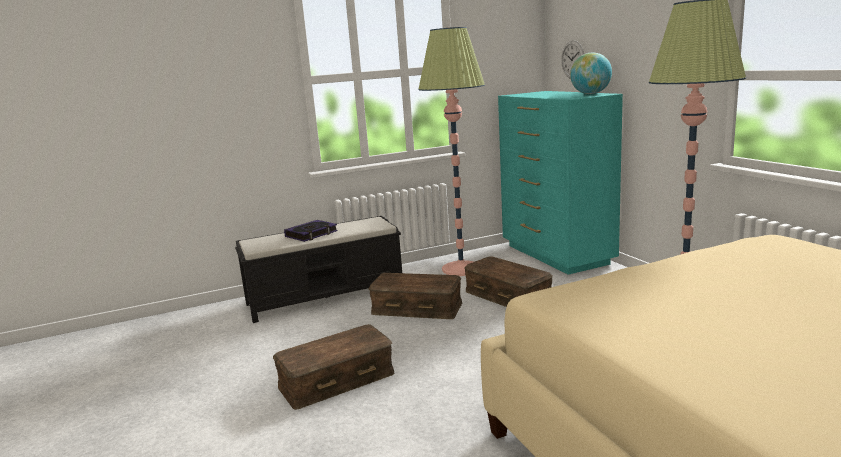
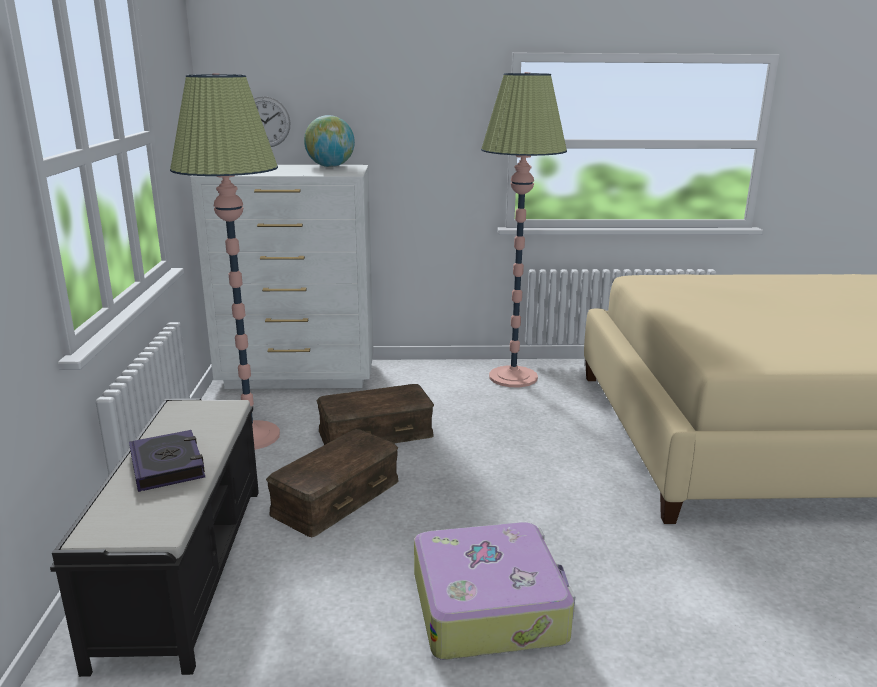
camera: 70 degrees left, 5 degrees up
brown storage box [273,324,395,410] -> suitcase [414,522,575,660]
turquoise dresser [498,91,623,275] -> white dresser [190,165,374,389]

